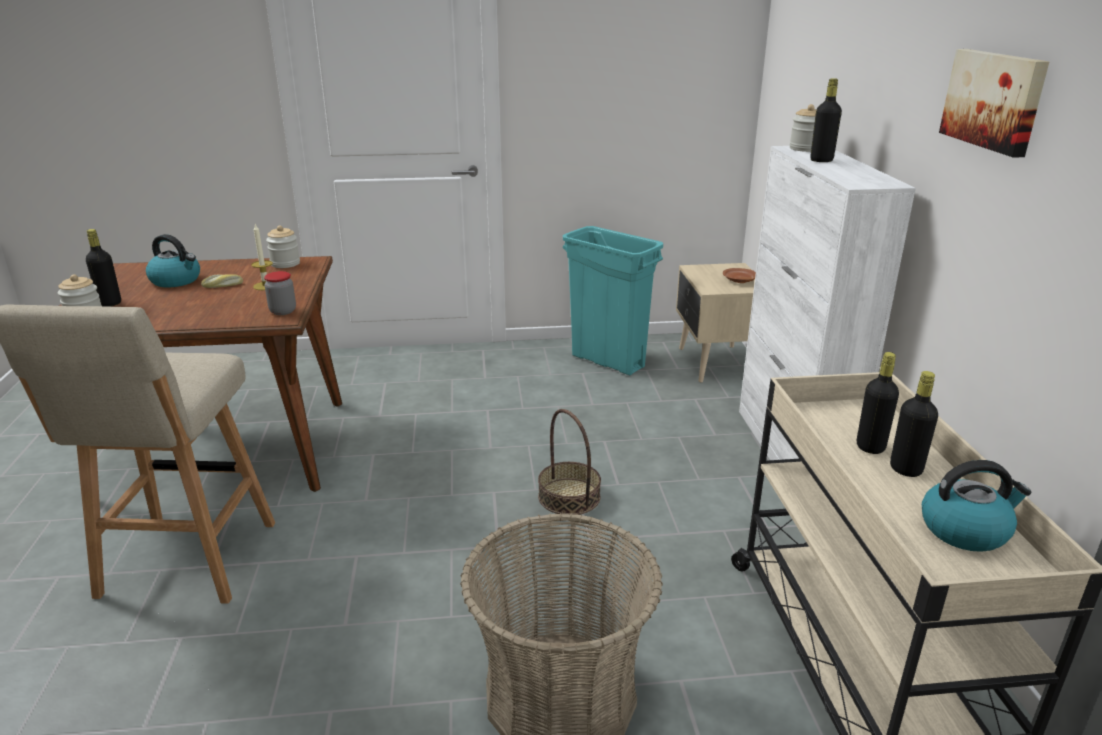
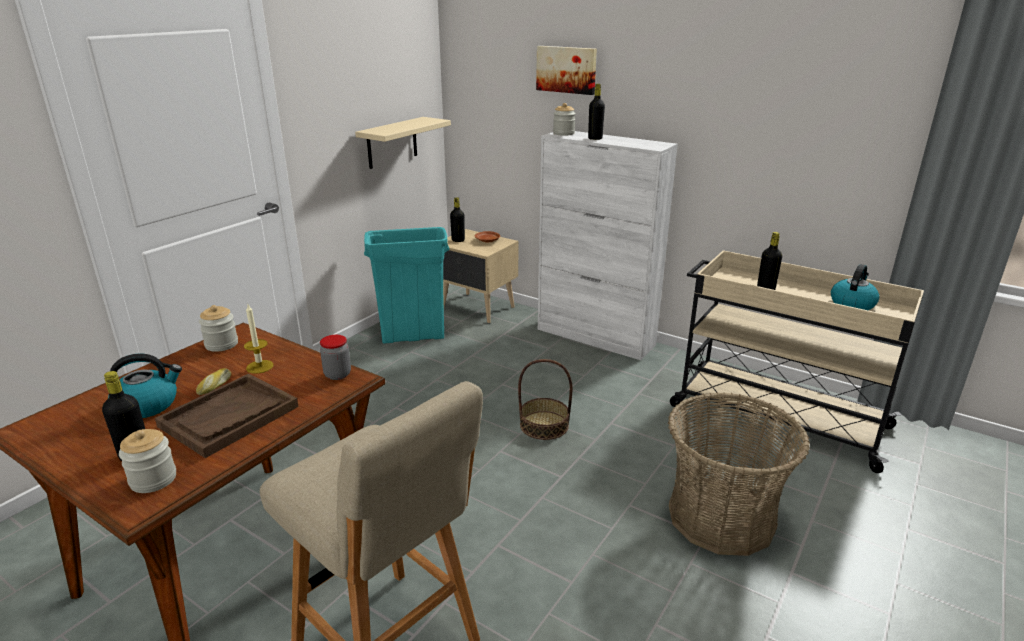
camera: 50 degrees left, 0 degrees up
black bottle [890,371,938,477] -> black bottle moved to [450,197,465,242]
picture [939,49,1049,158] -> picture moved to [536,46,597,95]
none -> brown tray [155,374,299,458]
none -> beige shelf [355,117,451,169]

